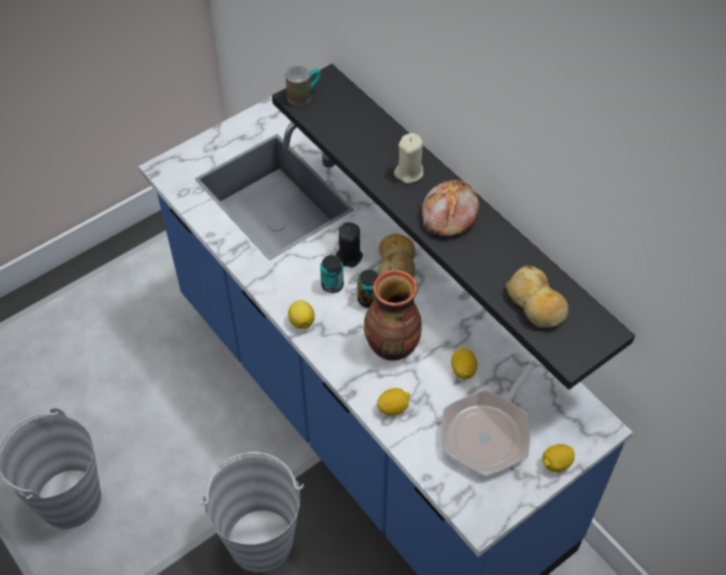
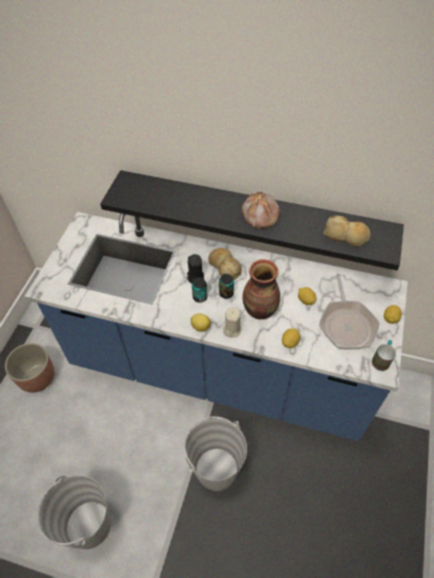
camera: 35 degrees left, 0 degrees up
mug [285,66,321,106] -> mug moved to [372,340,396,371]
beige candle [394,133,423,184] -> beige candle moved to [223,307,242,337]
none -> planter [5,343,54,393]

